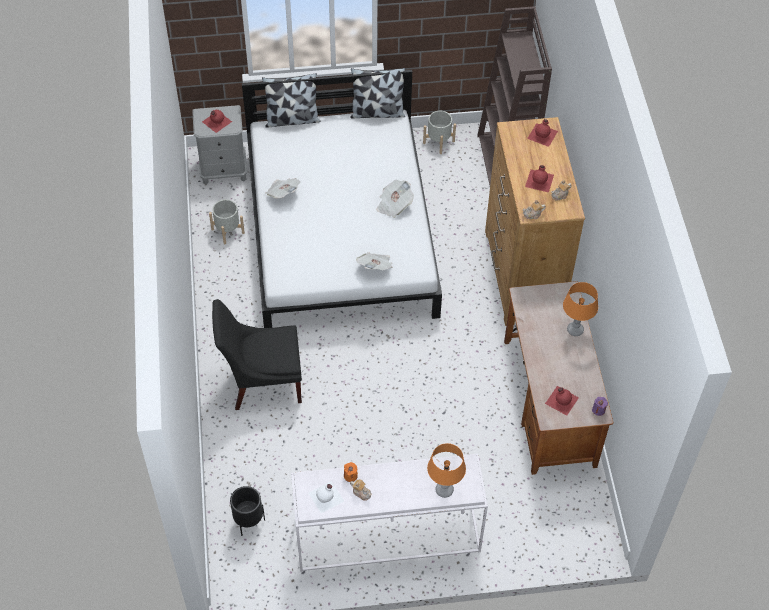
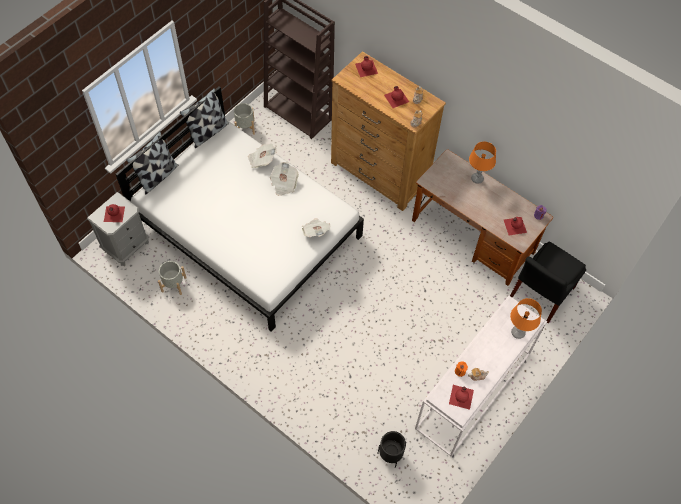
camera: 45 degrees left, 5 degrees up
black chair [212,299,302,410] -> black chair moved to [510,242,586,323]
newspaper [265,178,301,198] -> newspaper moved to [248,143,276,168]
white bottle [309,481,344,513] -> red bottle [449,385,474,410]

